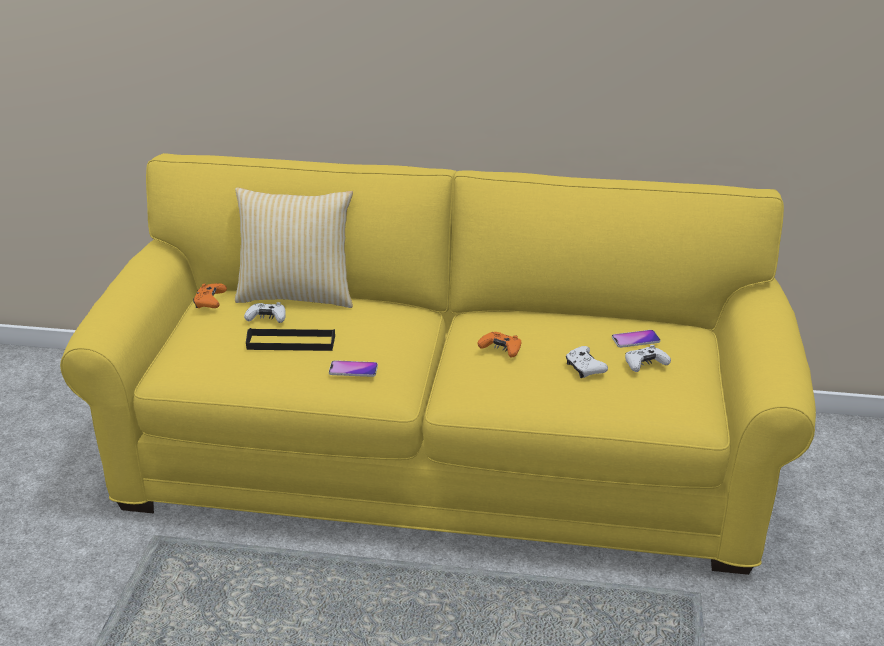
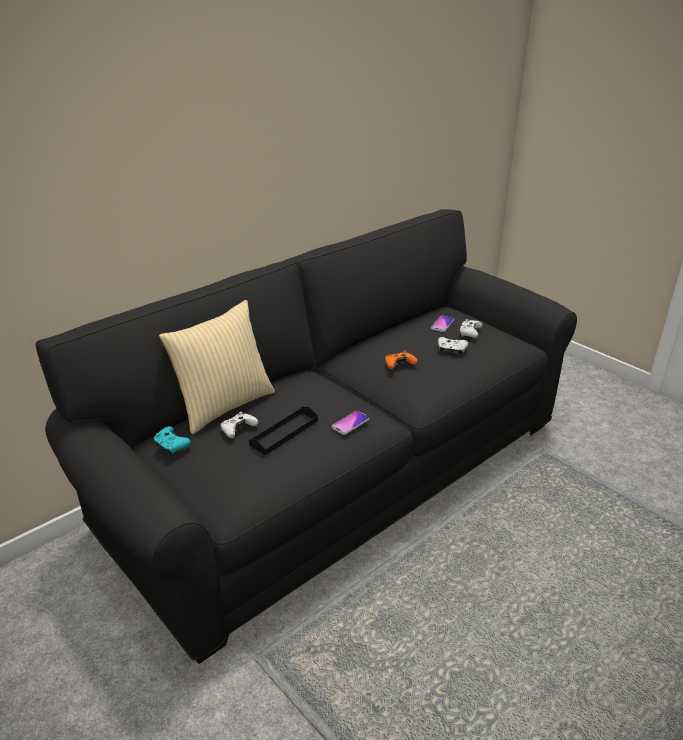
camera: 50 degrees left, 0 degrees up
yellow sofa [60,153,816,575] -> black sofa [36,209,577,664]
orange game controller [193,283,227,308] -> turquoise game controller [153,426,191,455]

